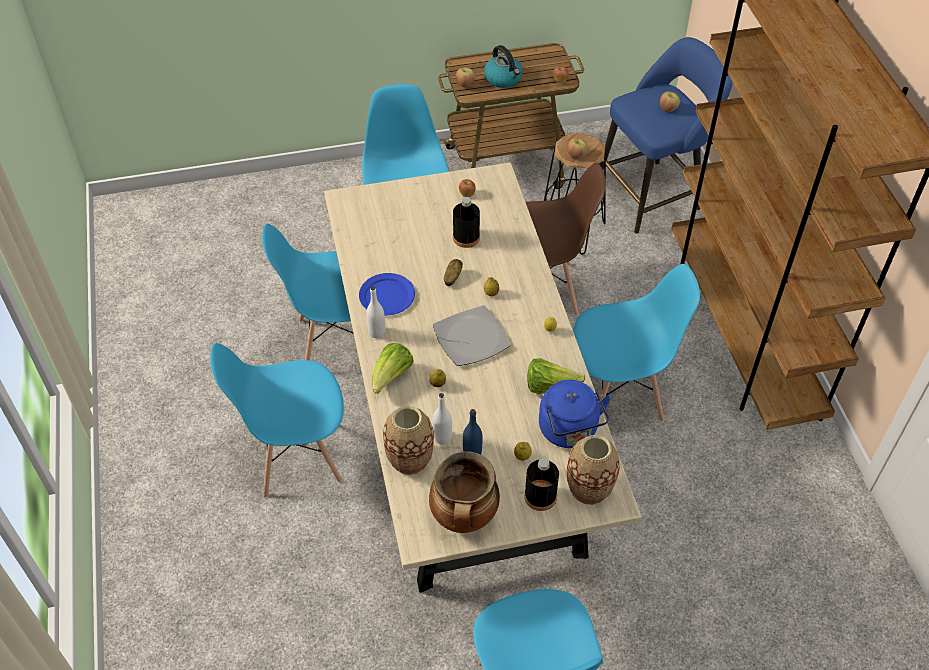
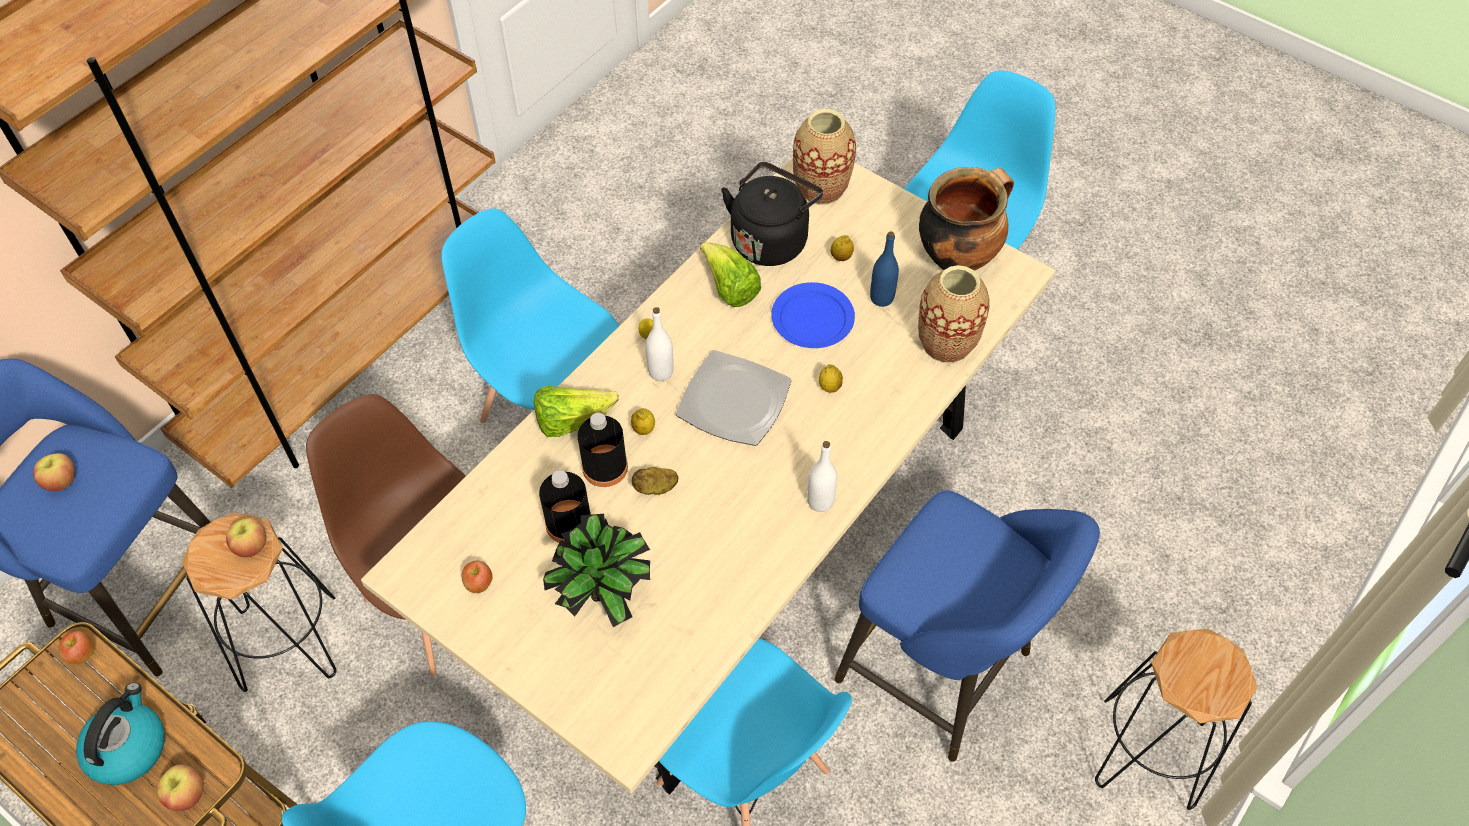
camera: 130 degrees left, 5 degrees up
blue chair [210,343,344,498] -> blue stool [835,490,1100,762]
blue plate [359,273,415,315] -> blue plate moved to [771,282,855,348]
lettuce [373,343,414,394] -> lettuce moved to [534,386,619,437]
white bottle [432,393,452,445] -> white bottle moved to [646,307,674,381]
black bottle [524,458,559,511] -> black bottle moved to [577,413,628,487]
blue kettle [539,380,611,448] -> black kettle [721,162,823,266]
none -> potted plant [543,514,650,627]
none -> black stool [1095,629,1257,810]

